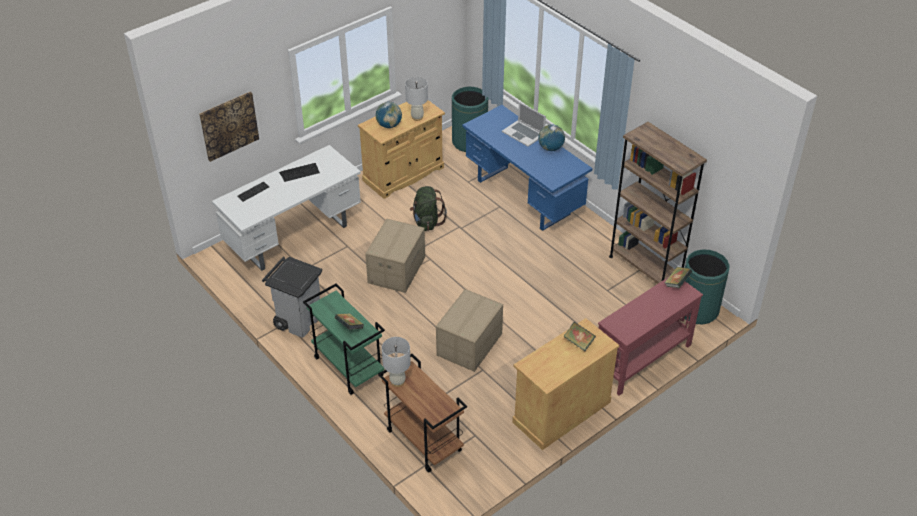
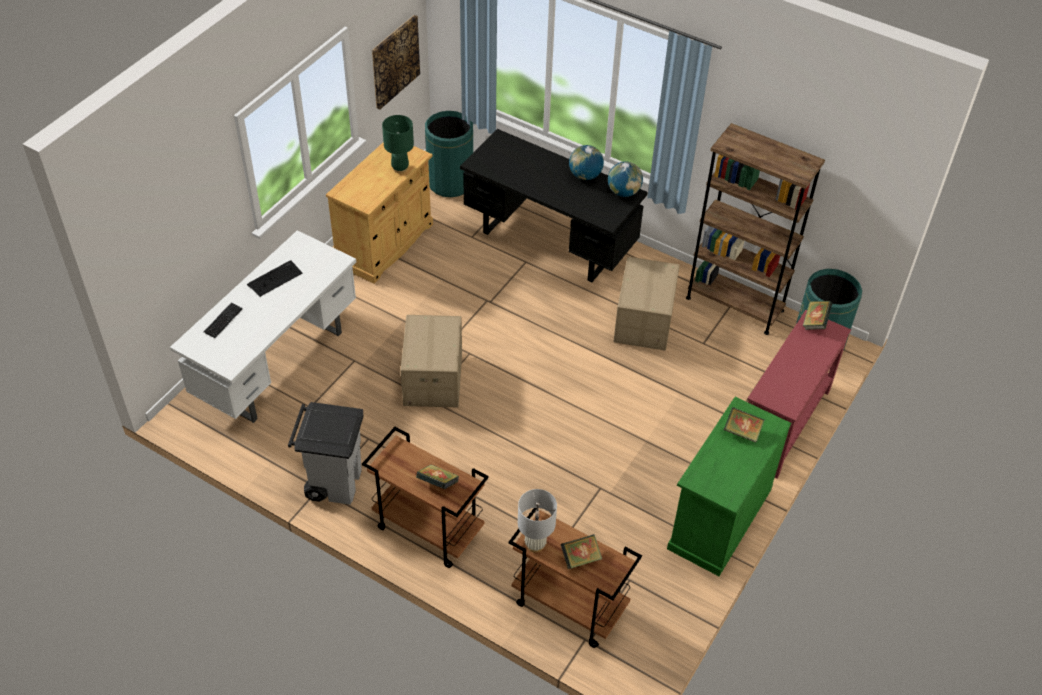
camera: 20 degrees left, 5 degrees up
picture [199,91,259,162] -> picture moved to [372,15,420,110]
green cart [303,284,385,395] -> brown cart [362,427,489,568]
globe [376,102,402,128] -> globe moved to [608,161,643,197]
white table lamp [405,77,428,121] -> green table lamp [382,115,414,173]
green backpack [410,186,447,231] -> none
cardboard box [436,289,503,372] -> cardboard box moved to [613,257,680,351]
blue desk [463,105,592,231] -> black desk [460,129,647,282]
laptop [502,102,546,147] -> none
beige cabinet [512,318,620,450] -> green cabinet [667,397,791,576]
none -> book [561,534,602,569]

